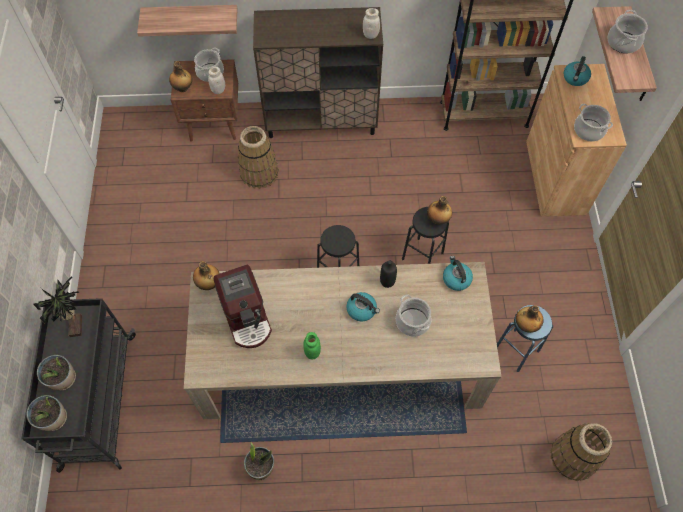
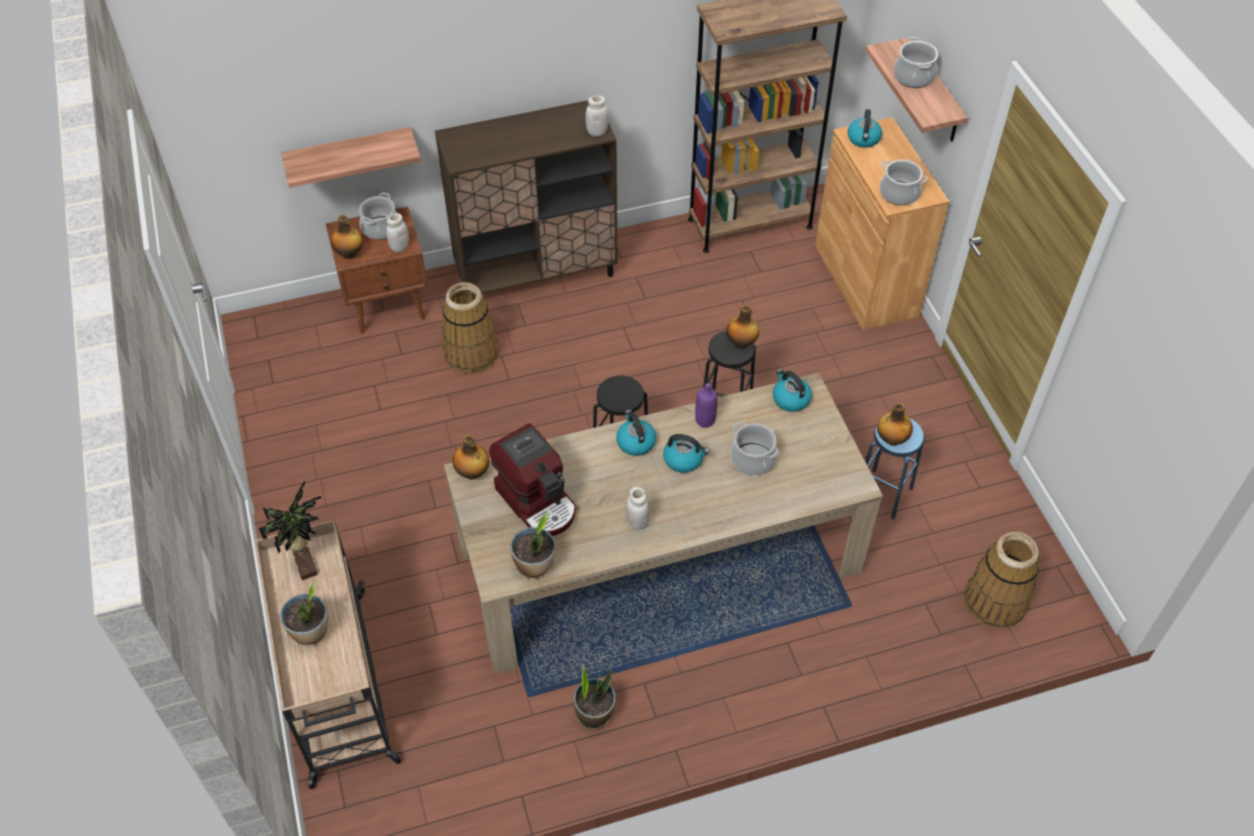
camera: 15 degrees left, 10 degrees down
black cart [21,298,136,473] -> beige cart [254,520,401,789]
potted plant [26,395,67,431] -> potted plant moved to [510,512,555,579]
green jar [303,332,321,359] -> white jar [626,487,649,530]
black bottle [380,260,397,288] -> purple bottle [695,383,717,428]
none -> kettle [616,410,656,456]

